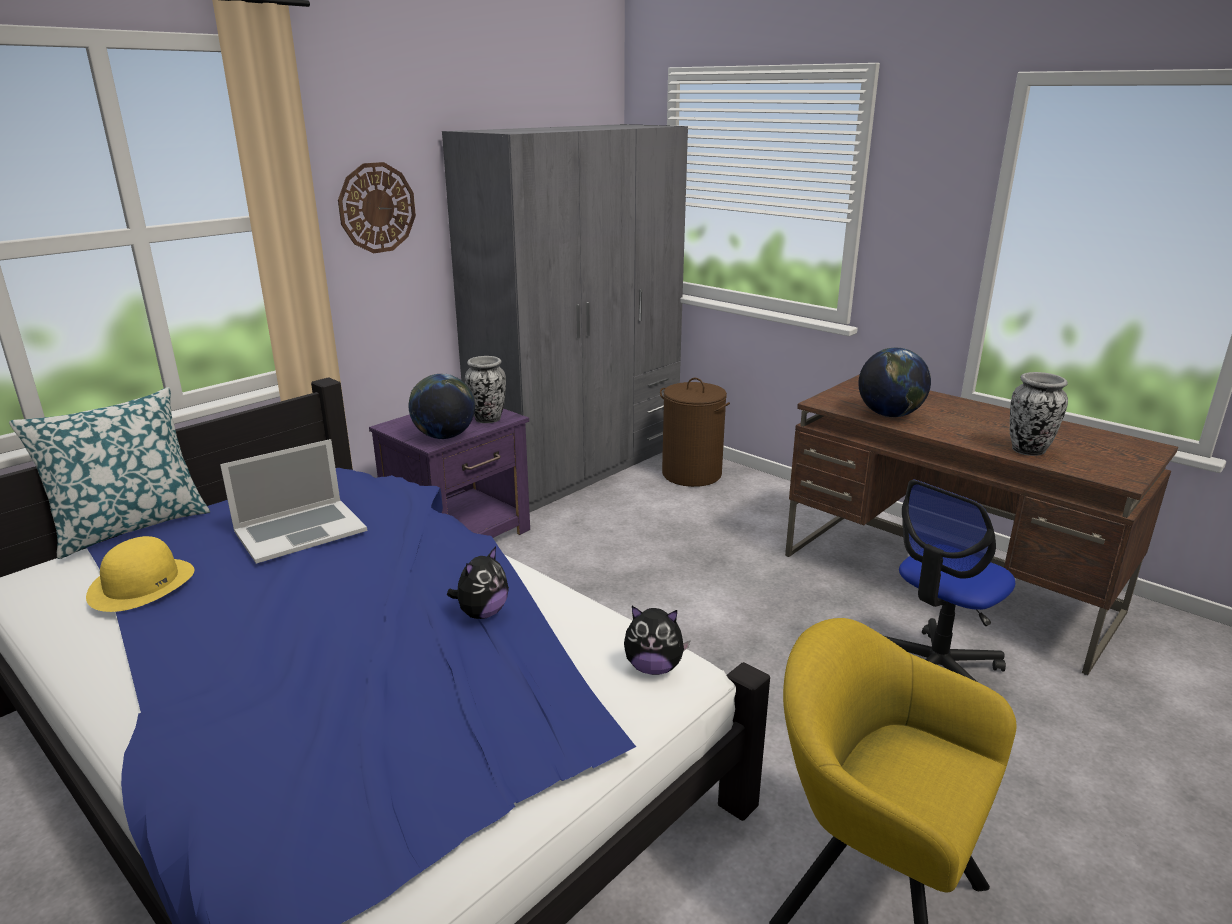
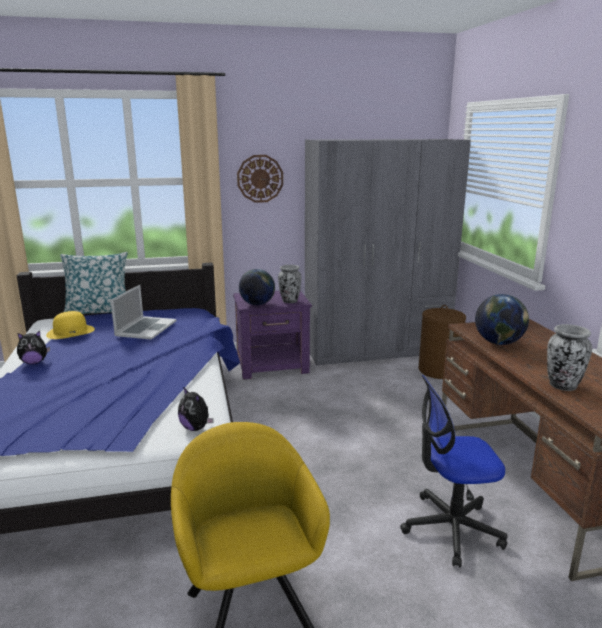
camera: 35 degrees right, 5 degrees down
laptop [220,439,367,564] -> laptop turned 75 degrees counterclockwise [111,285,176,340]
plush toy [447,546,509,619] -> plush toy moved to [17,331,50,364]

